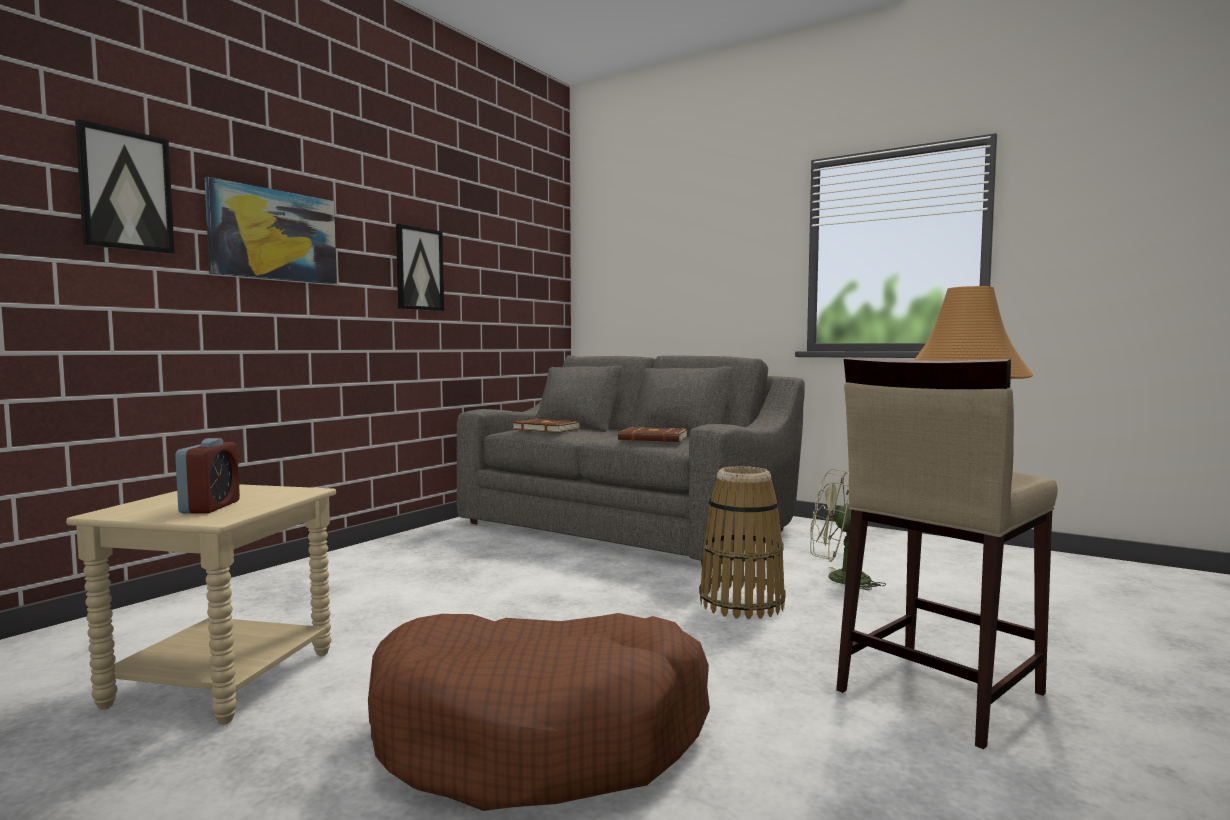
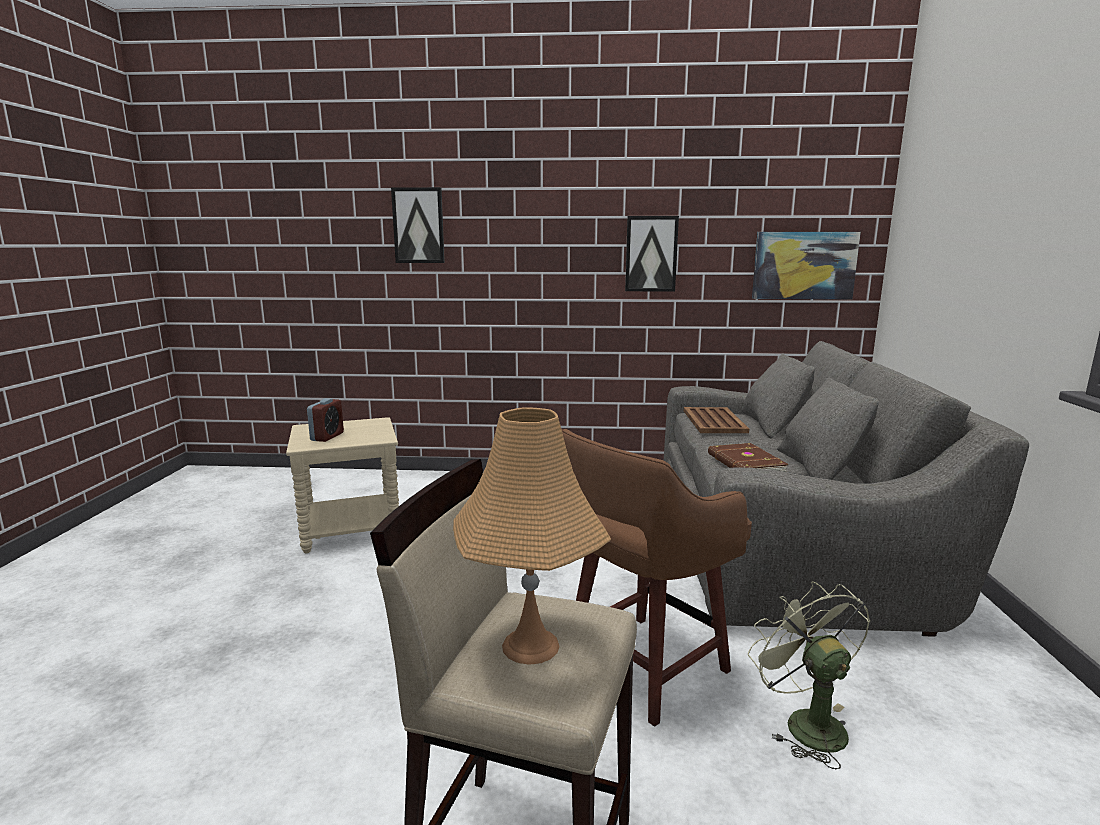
camera: 60 degrees right, 10 degrees up
alarm clock [175,438,240,514] -> alarm clock turned 45 degrees counterclockwise [307,398,344,442]
picture [205,177,337,284] -> picture moved to [752,232,861,299]
brown dog bed [368,613,710,811] -> none
brown book [512,419,581,433] -> brown tray [684,407,749,433]
basket [699,466,786,619] -> brown stool [561,429,752,727]

